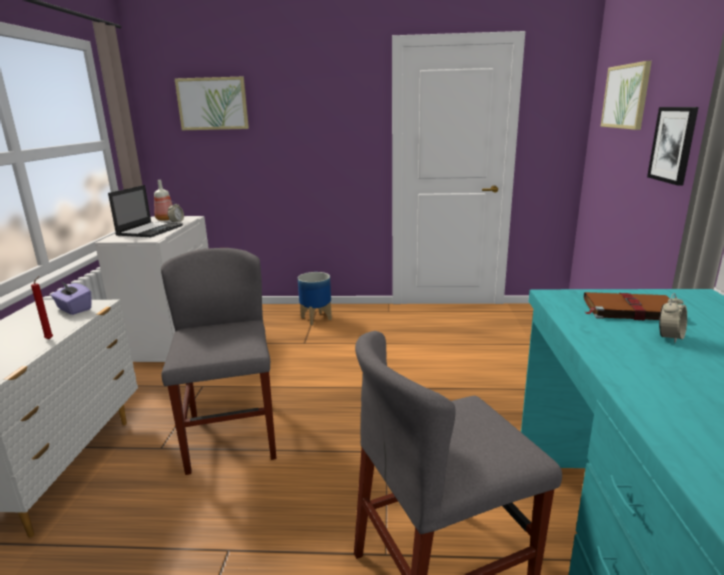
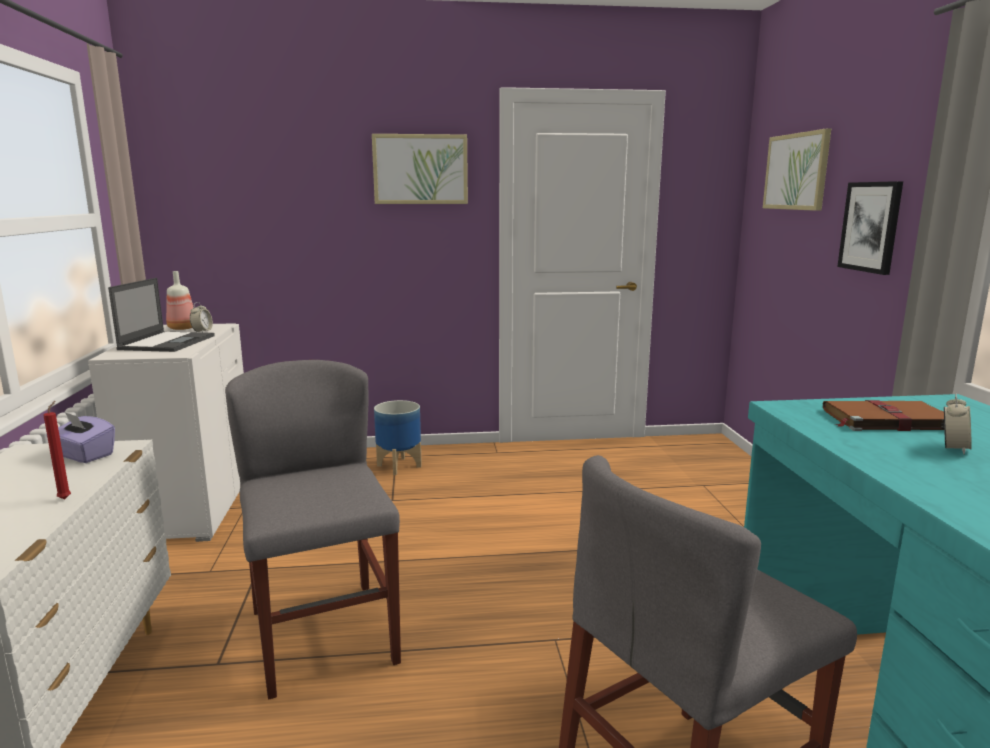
camera: 10 degrees left, 5 degrees down
picture [175,77,249,130] -> picture moved to [372,134,468,204]

